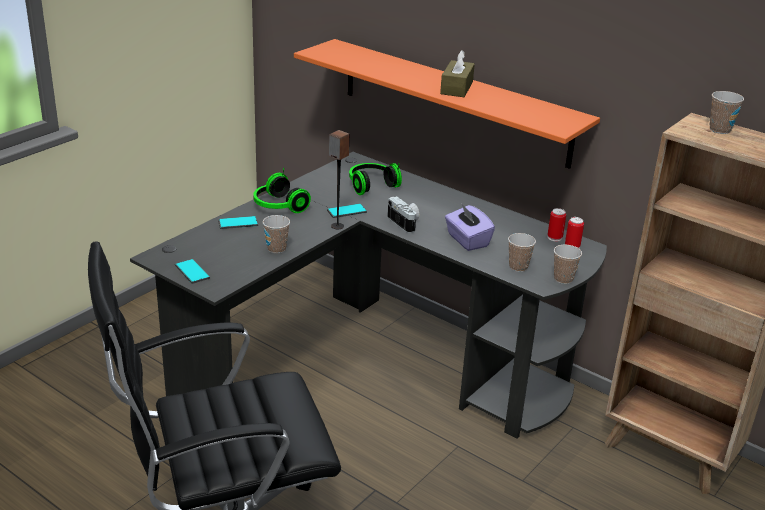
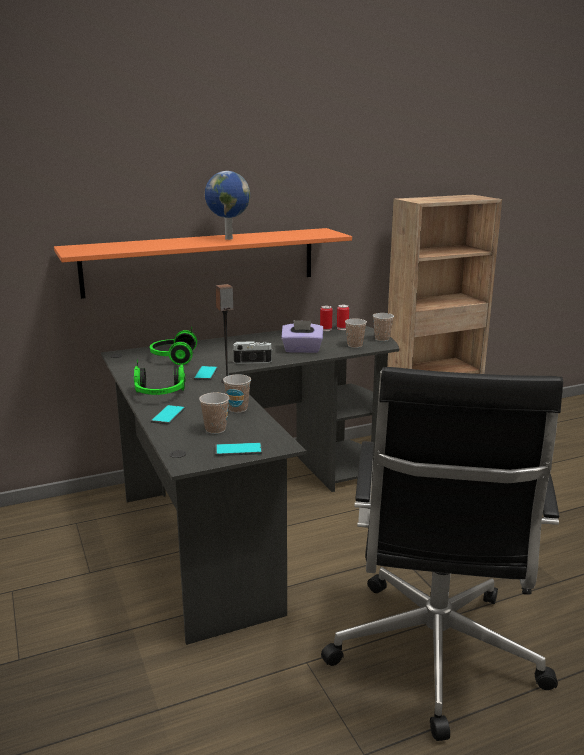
camera: 60 degrees left, 10 degrees down
brown tissue box [440,50,475,97] -> globe [205,171,250,240]
cup [710,91,744,134] -> cup moved to [199,393,229,434]

